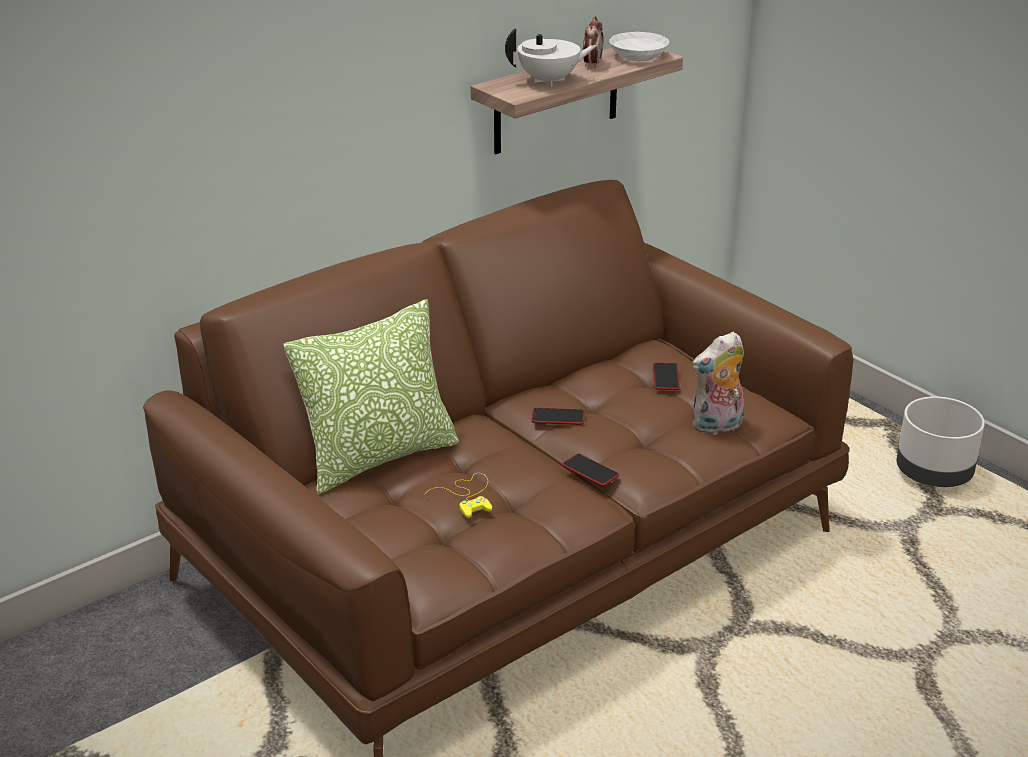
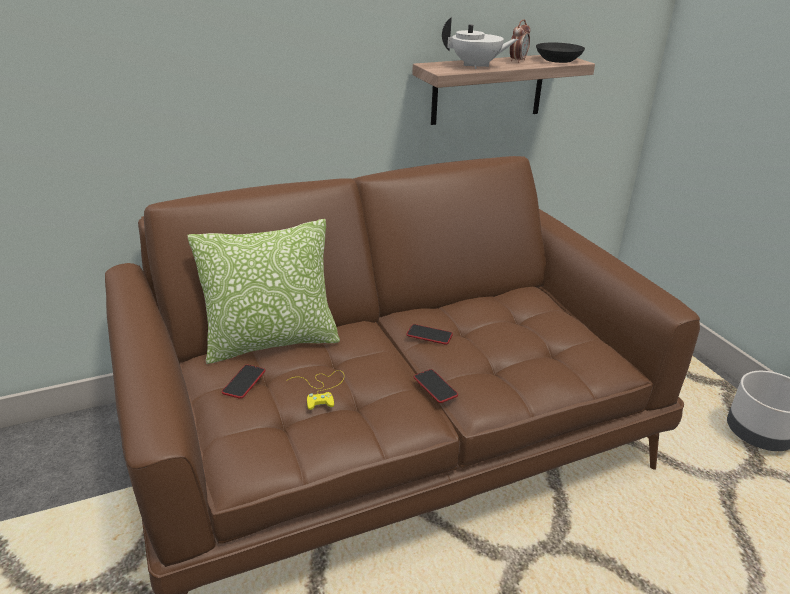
camera: 15 degrees right, 0 degrees up
white bowl [609,32,669,61] -> black bowl [536,42,585,63]
phone [653,363,680,390] -> phone moved to [222,365,265,399]
plush toy [692,332,744,435] -> none

